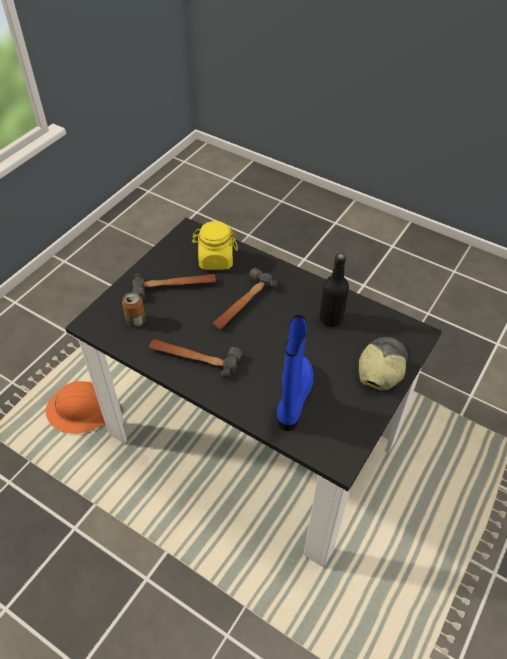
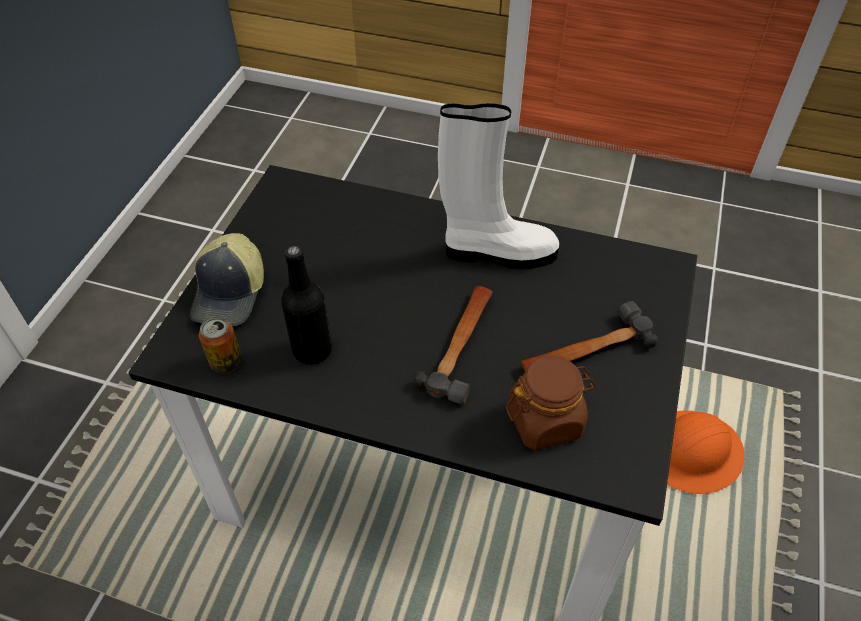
camera: 165 degrees right, 0 degrees up
can [122,292,146,327] -> can moved to [199,316,242,373]
hammer [149,339,242,378] -> white boot [438,103,559,269]
yellow jar [192,221,238,270] -> brown jar [506,356,596,450]
blue boot [277,315,314,431] -> none

